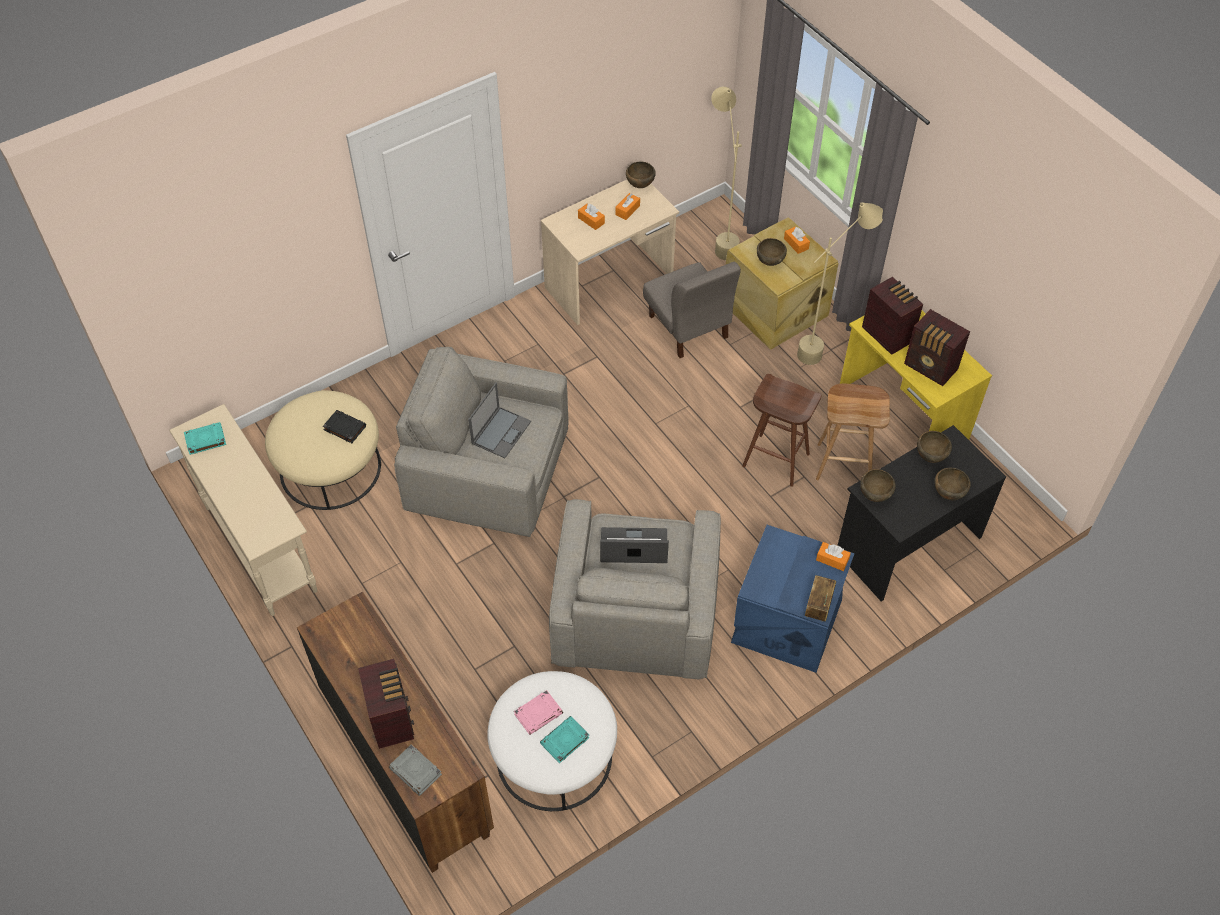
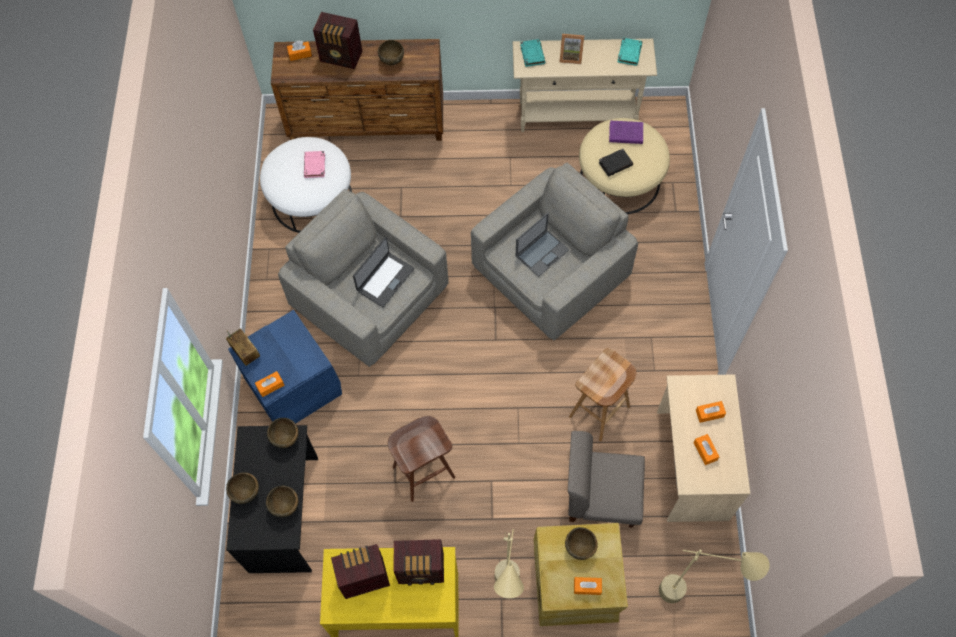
camera: 125 degrees right, 10 degrees up
grey book [389,744,442,796] -> orange tissue box [287,41,312,61]
laptop [468,383,531,458] -> laptop turned 105 degrees counterclockwise [516,213,570,277]
turquoise book [540,716,589,763] -> turquoise book moved to [520,39,545,67]
brown bowl [626,162,656,188] -> brown bowl moved to [378,40,404,65]
brown stool [816,383,890,480] -> brown stool moved to [569,348,636,441]
none -> picture frame [560,34,584,64]
none -> purple book [609,120,643,144]

